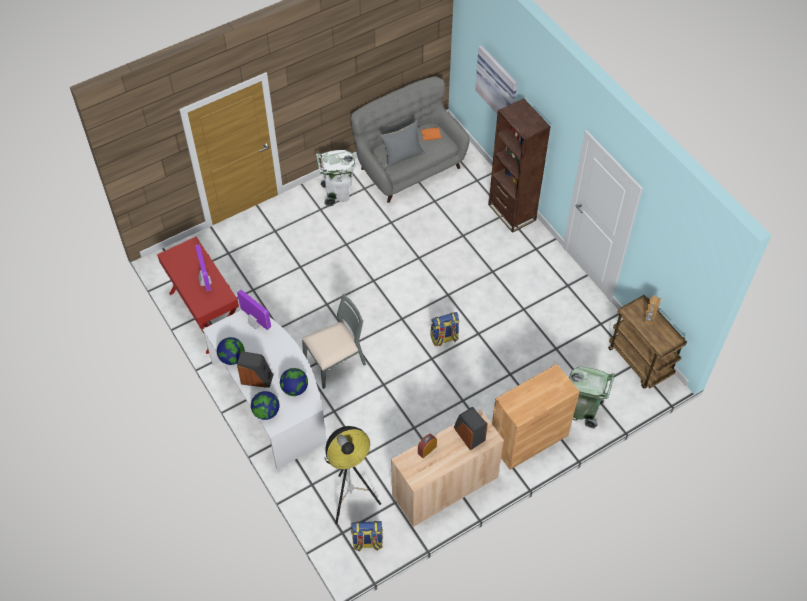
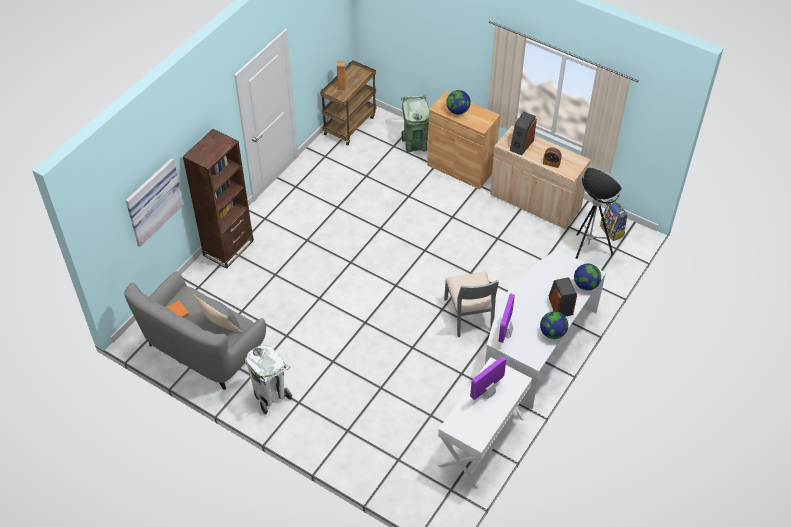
camera: 115 degrees left, 5 degrees down
red console table [157,237,239,354] -> white console table [437,357,532,489]
globe [280,368,308,396] -> globe moved to [446,90,471,115]
grey chair [302,294,366,389] -> grey chair turned 135 degrees counterclockwise [444,272,499,337]
backpack [430,312,459,347] -> none

